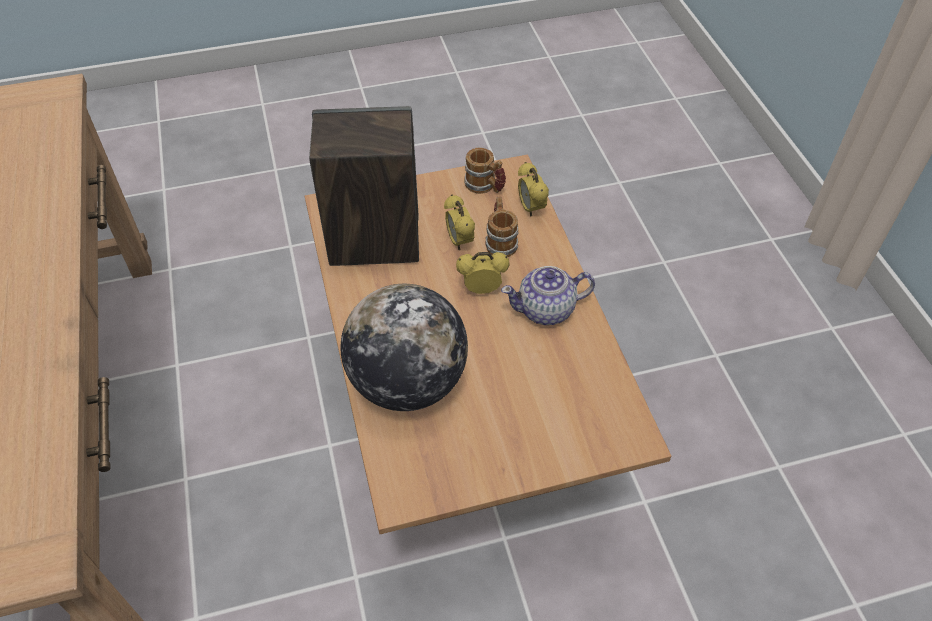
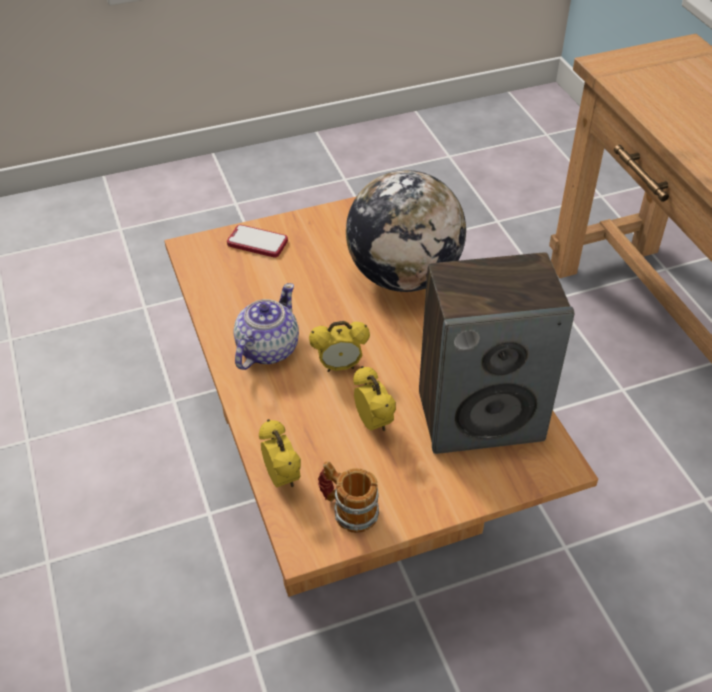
camera: 175 degrees right, 5 degrees down
mug [485,197,518,257] -> none
teapot [501,266,595,325] -> teapot turned 45 degrees counterclockwise [233,283,299,370]
none -> phone [227,225,288,258]

